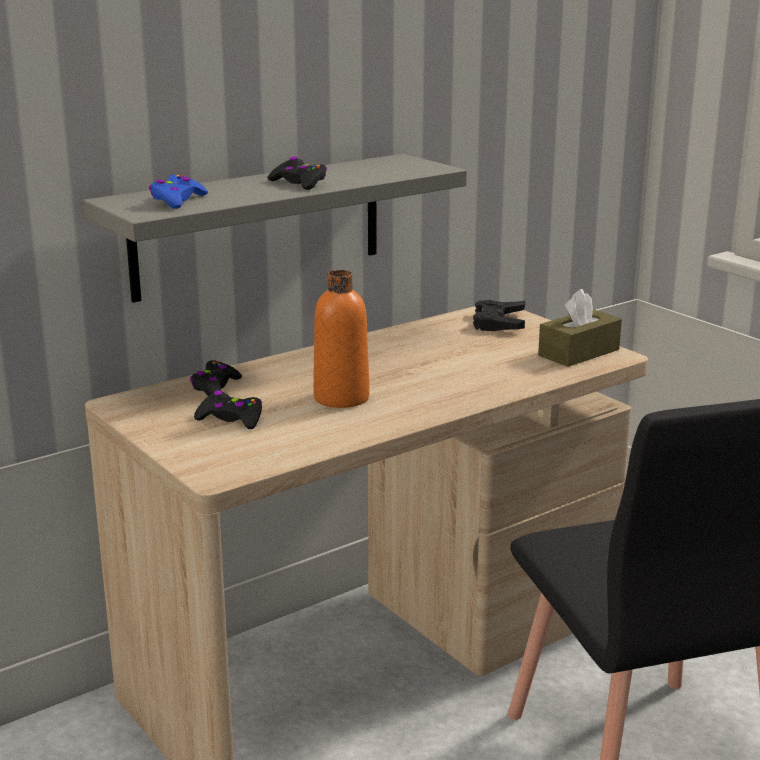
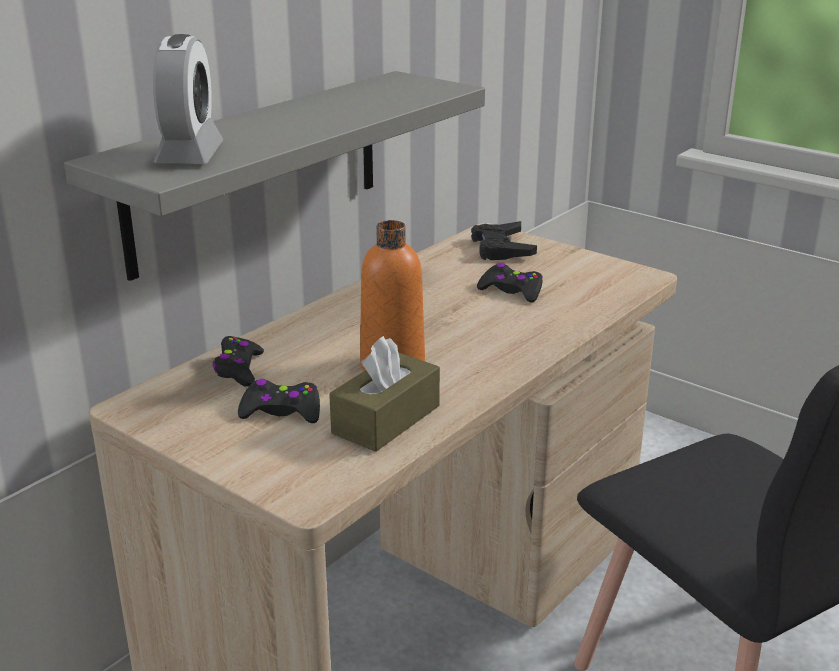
camera: 15 degrees left, 5 degrees up
blue game controller [149,174,208,209] -> alarm clock [153,34,223,164]
black game controller [267,156,327,190] -> black game controller moved to [477,262,543,302]
brown tissue box [538,289,622,367] -> brown tissue box moved to [329,336,440,452]

